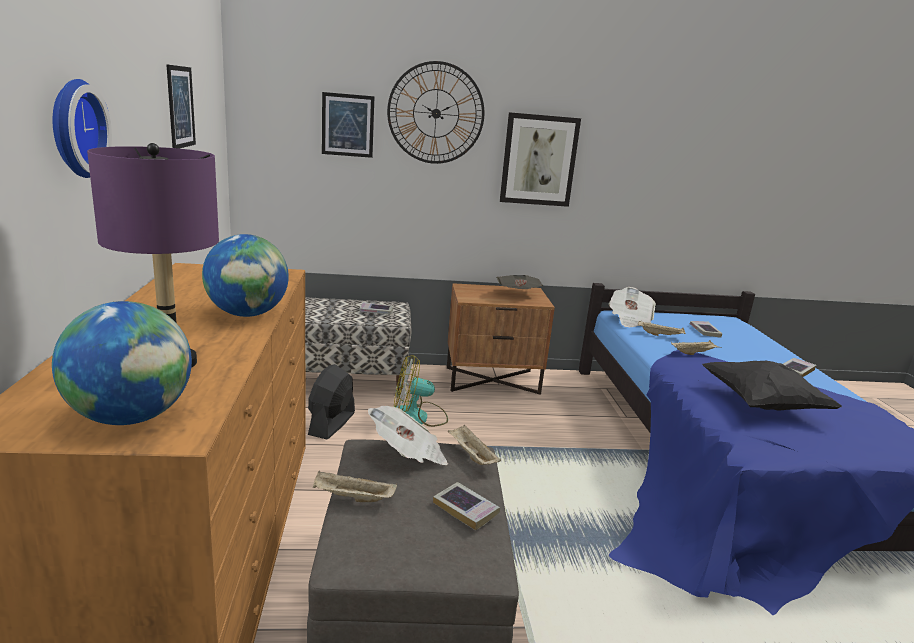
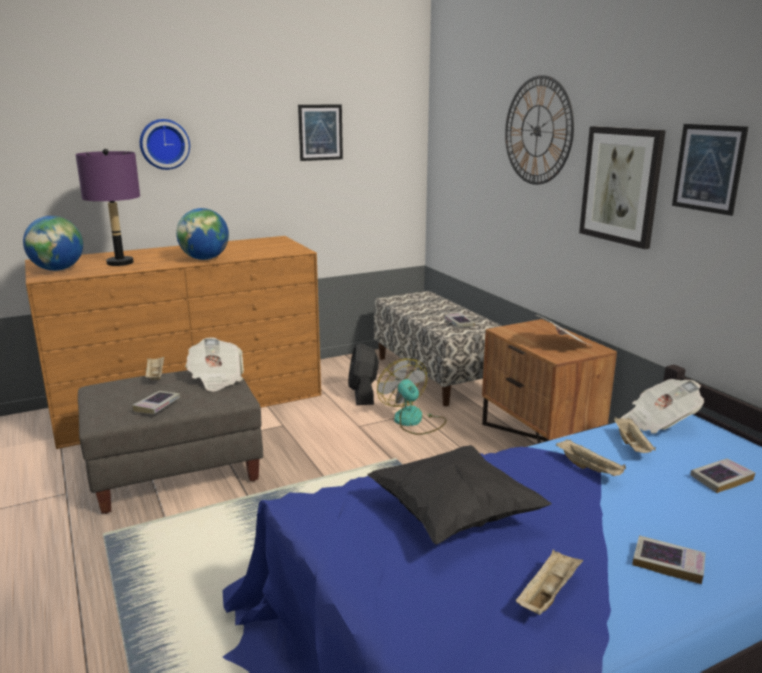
camera: 70 degrees right, 0 degrees up
black fan [308,364,355,439] -> black fan turned 90 degrees counterclockwise [348,343,379,405]
picture [322,92,375,158] -> picture moved to [672,124,748,216]
beige tray [448,425,501,465] -> beige tray moved to [516,549,583,615]

